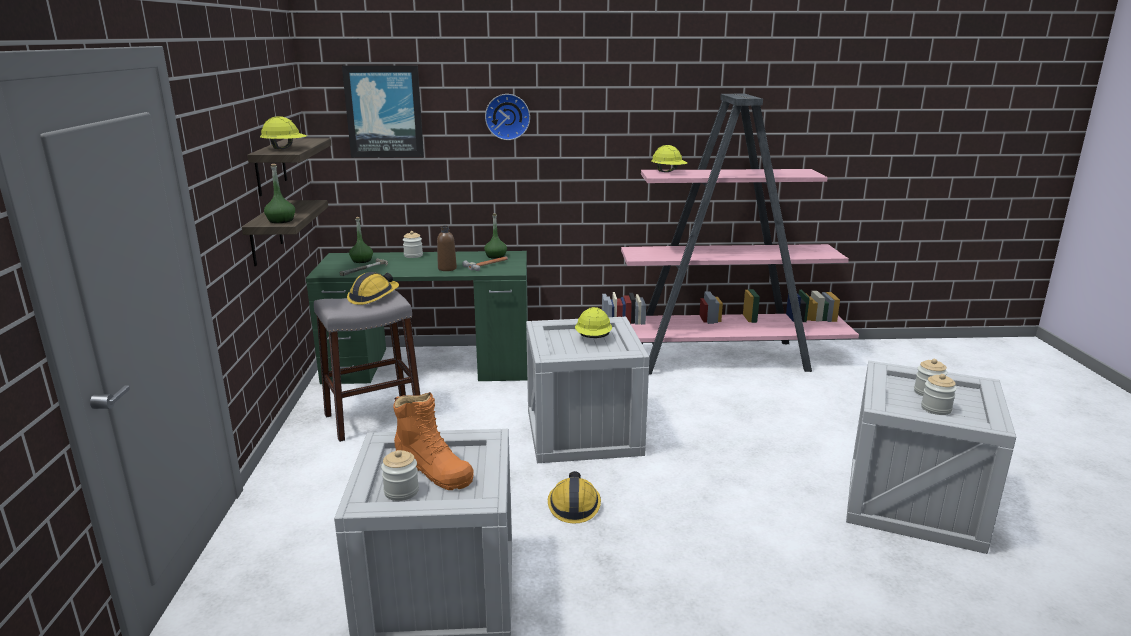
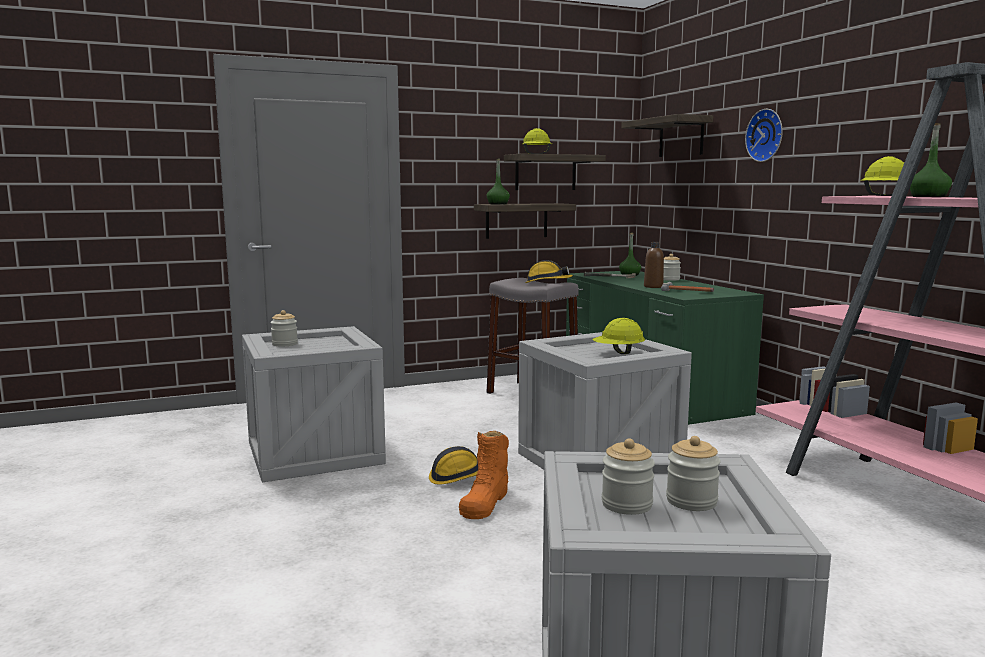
camera: 70 degrees right, 10 degrees down
picture [342,65,424,158] -> shelf [621,114,713,157]
orange boot [393,392,474,490] -> orange boot moved to [459,431,509,519]
green bottle [484,213,507,259] -> green bottle moved to [910,123,952,197]

